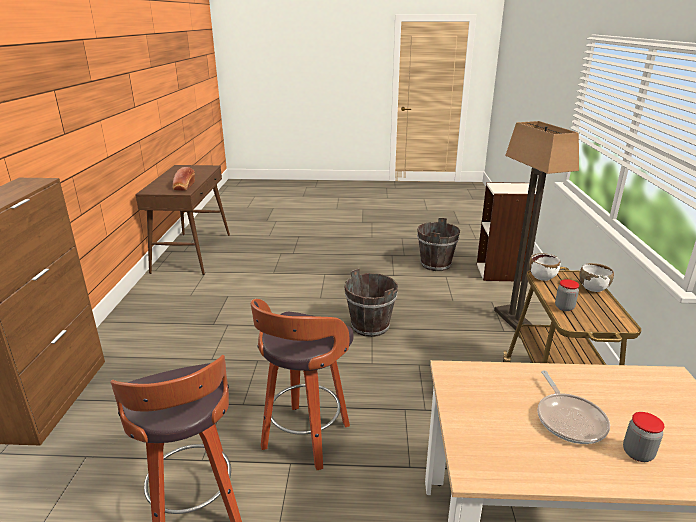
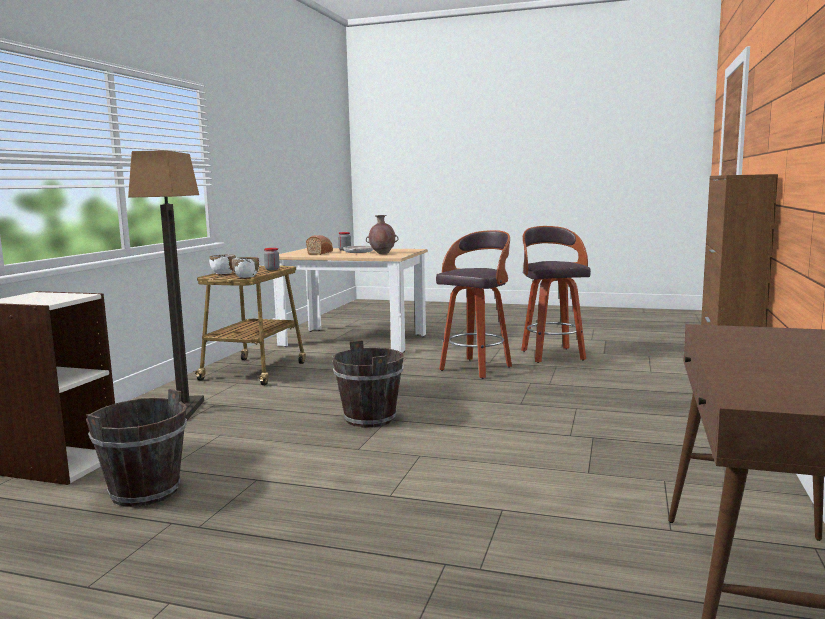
camera: 165 degrees left, 15 degrees down
bread [173,167,195,191] -> bread moved to [306,235,333,255]
none -> brown vase [366,215,398,254]

